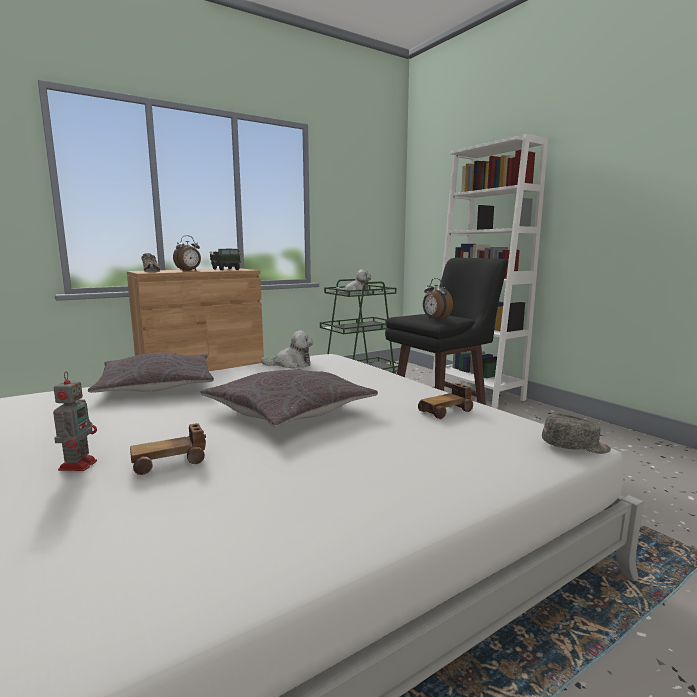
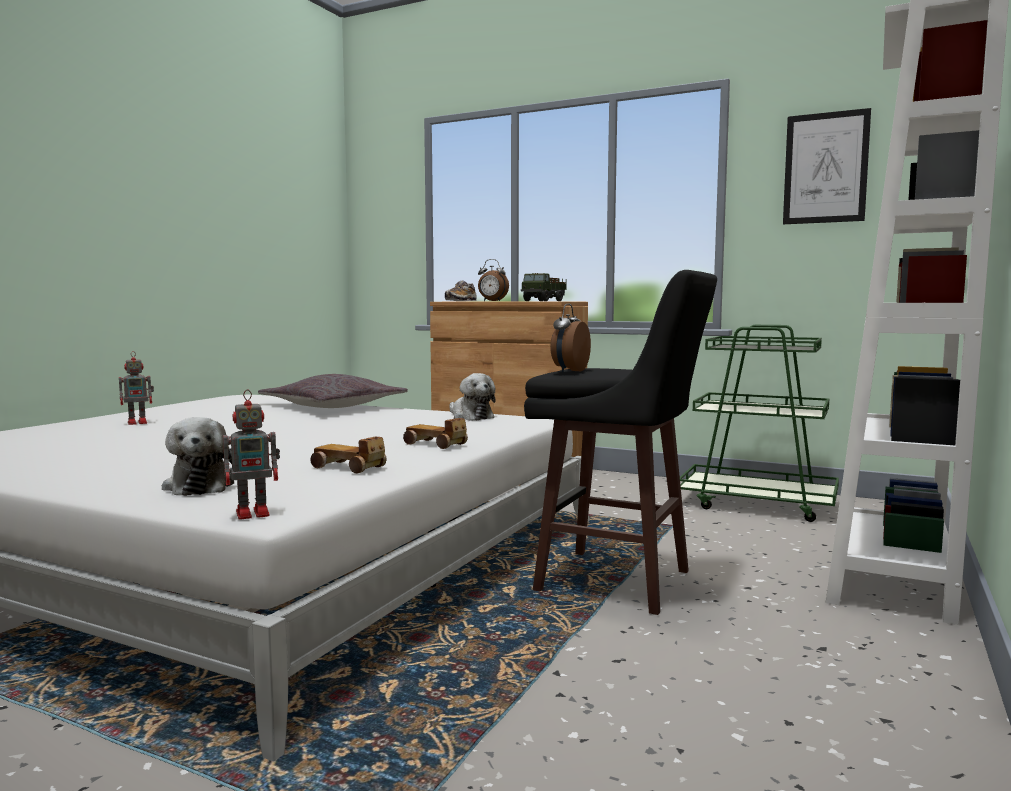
camera: 60 degrees right, 5 degrees down
toy car [130,423,206,475] -> toy car moved to [403,418,468,449]
grey pillow [200,368,378,427] -> none
plush toy [336,269,371,294] -> plush toy moved to [162,417,234,496]
grey cap [542,414,611,454] -> toy robot [223,389,280,520]
none -> picture [783,108,871,224]

